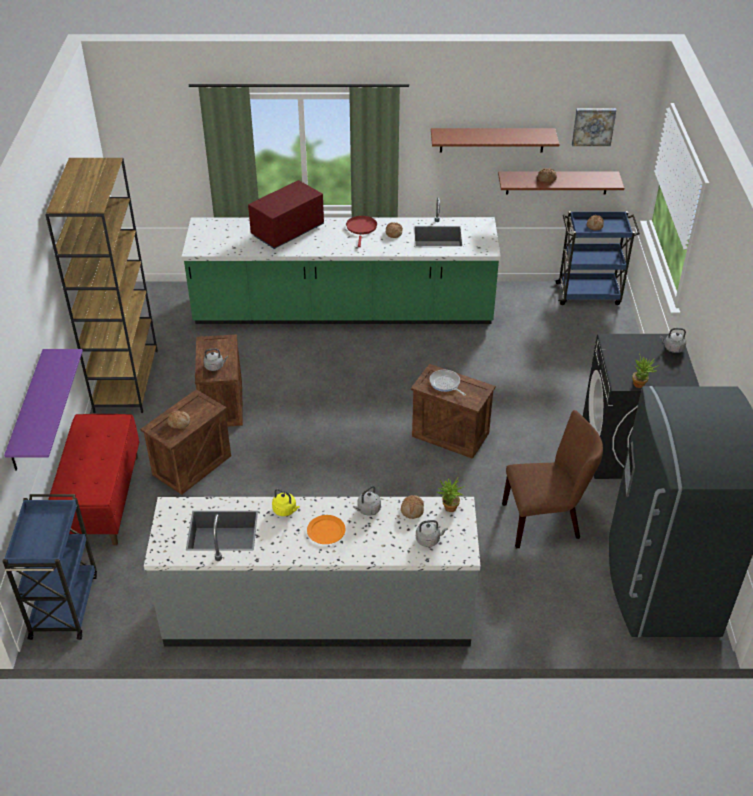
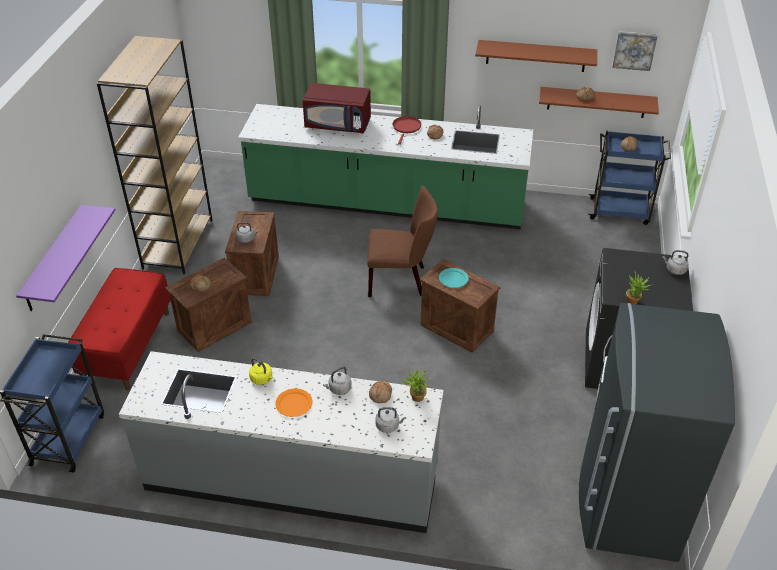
camera: 10 degrees right, 0 degrees up
red microwave [248,180,324,249] -> red microwave turned 135 degrees counterclockwise [303,83,371,133]
frying pan [430,370,466,396] -> turquoise plate [439,268,469,288]
brown chair [502,410,603,548] -> brown chair moved to [367,186,438,297]

